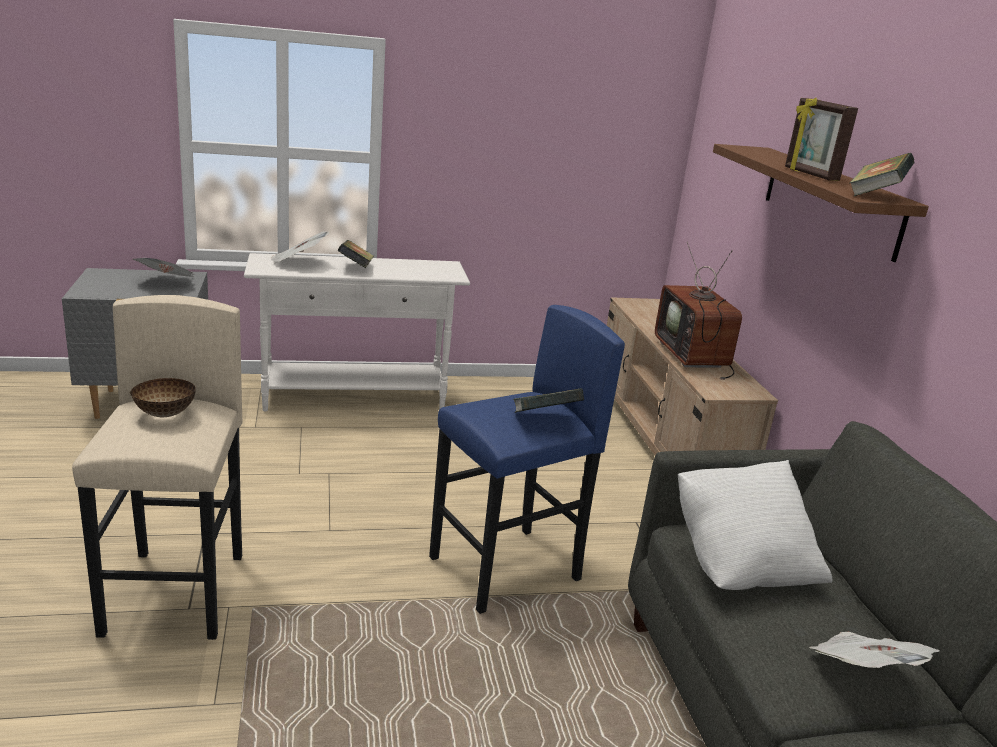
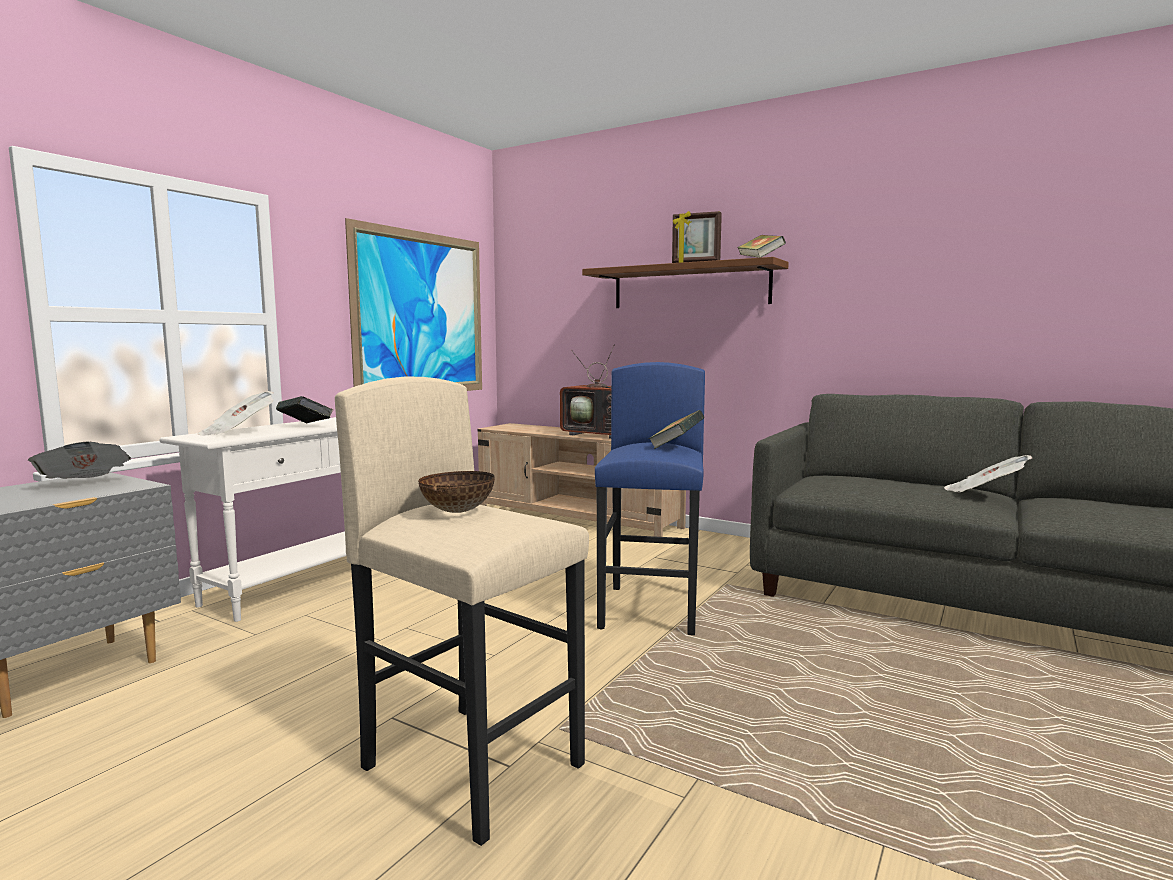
camera: 45 degrees left, 15 degrees down
white pillow [678,460,832,590] -> none
none -> picture [345,218,482,391]

